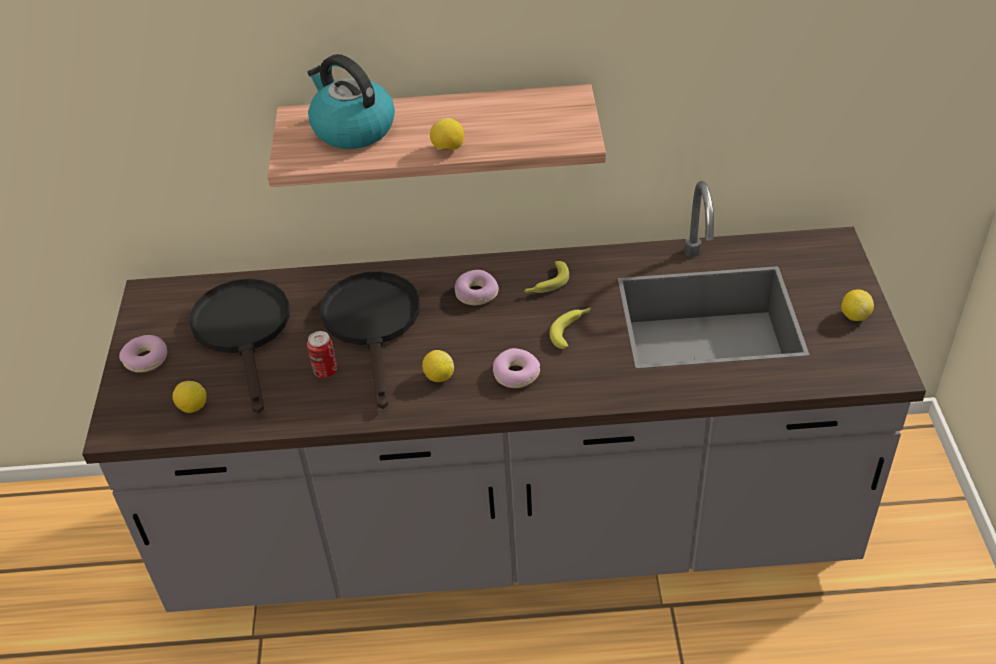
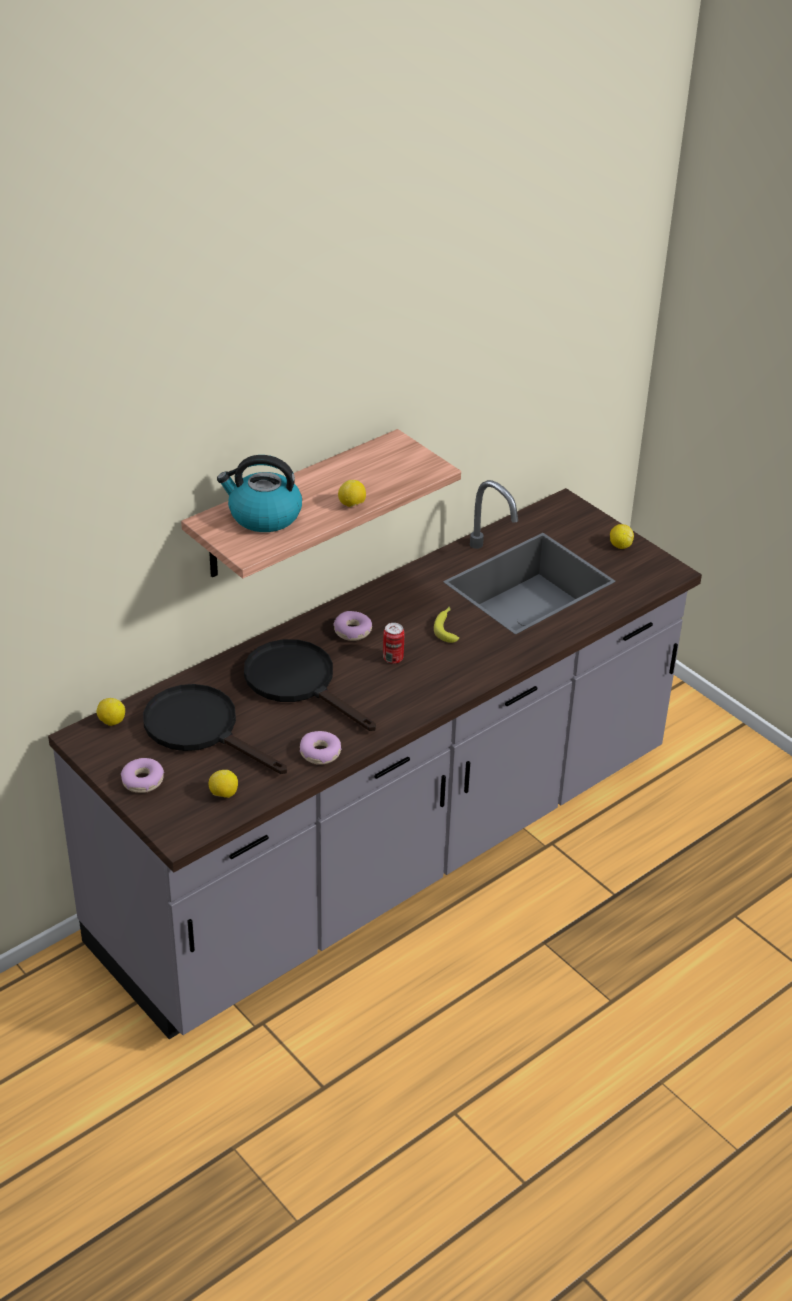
camera: 40 degrees left, 5 degrees down
can [307,331,337,378] -> can moved to [383,623,404,664]
lemon [422,350,454,382] -> lemon moved to [97,698,125,726]
donut [493,348,540,388] -> donut moved to [300,731,342,765]
banana [524,261,569,293] -> none

